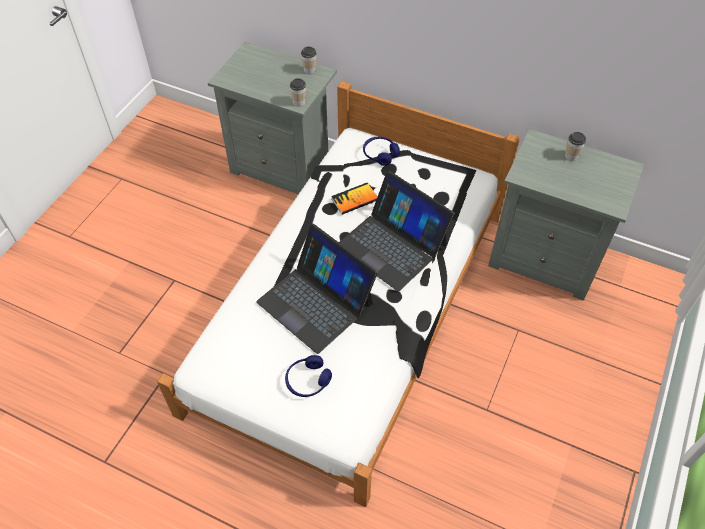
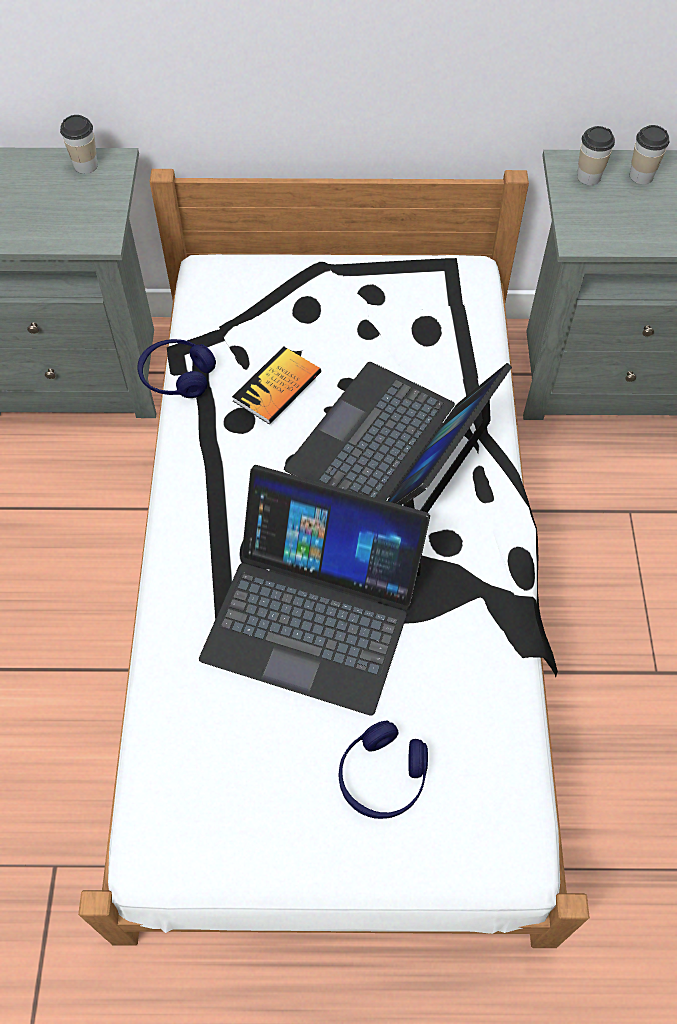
camera: 25 degrees left, 5 degrees up
cup [290,78,306,107] -> cup moved to [577,126,615,185]
laptop [339,171,455,292] -> laptop turned 105 degrees clockwise [284,362,512,513]
blue headphones [363,137,400,166] -> blue headphones moved to [137,339,216,398]

